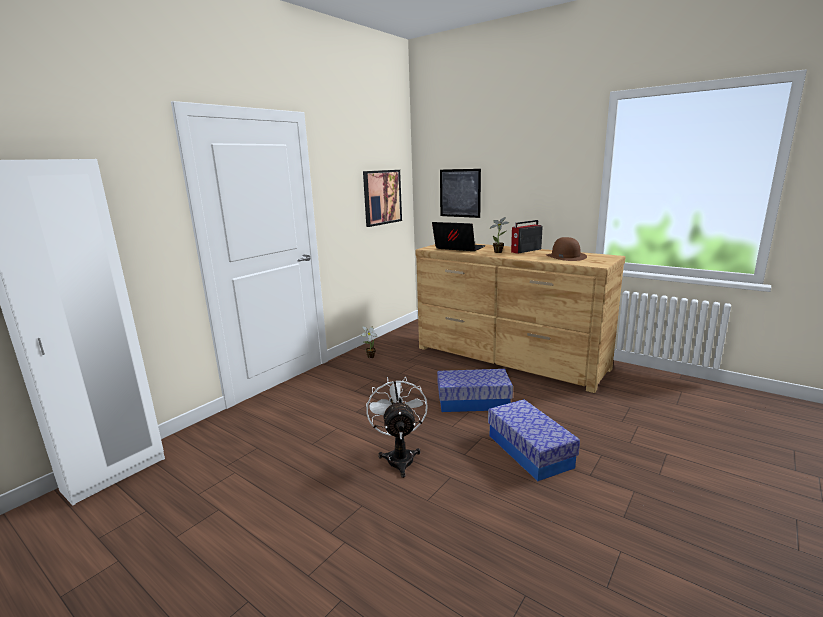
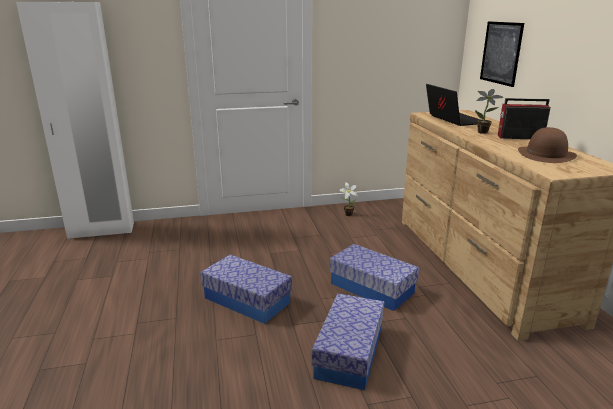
camera: 40 degrees right, 5 degrees up
picture [363,170,402,227] -> none
white fan [366,377,428,478] -> storage box [200,255,292,324]

